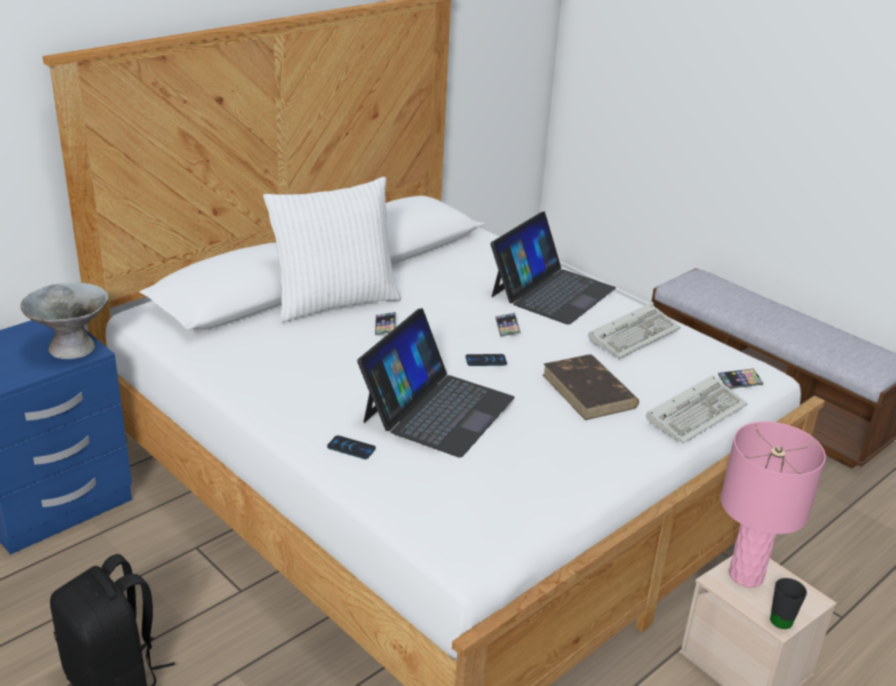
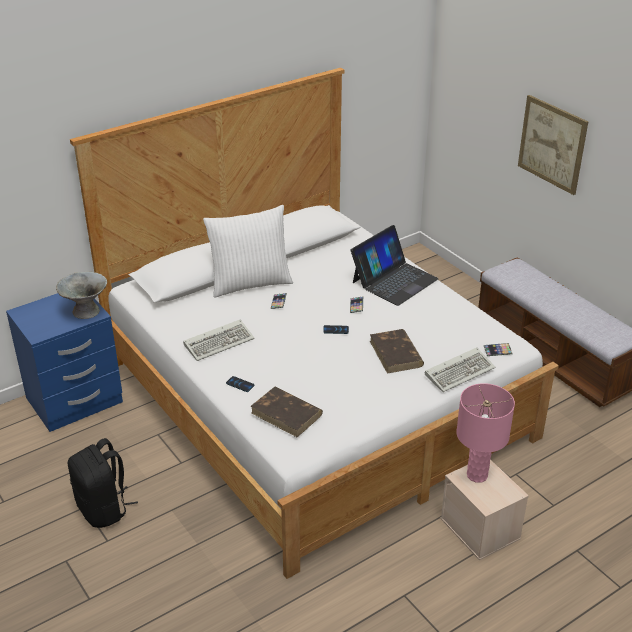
camera: 10 degrees right, 5 degrees up
laptop [357,308,514,458] -> none
keyboard [588,303,681,359] -> keyboard moved to [183,319,255,361]
black mug [770,578,807,629] -> none
none -> brown book [251,387,323,437]
none -> picture [518,95,588,195]

